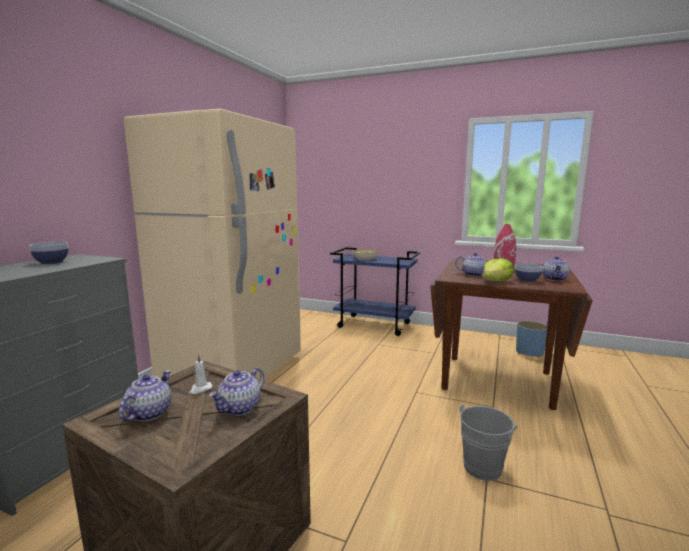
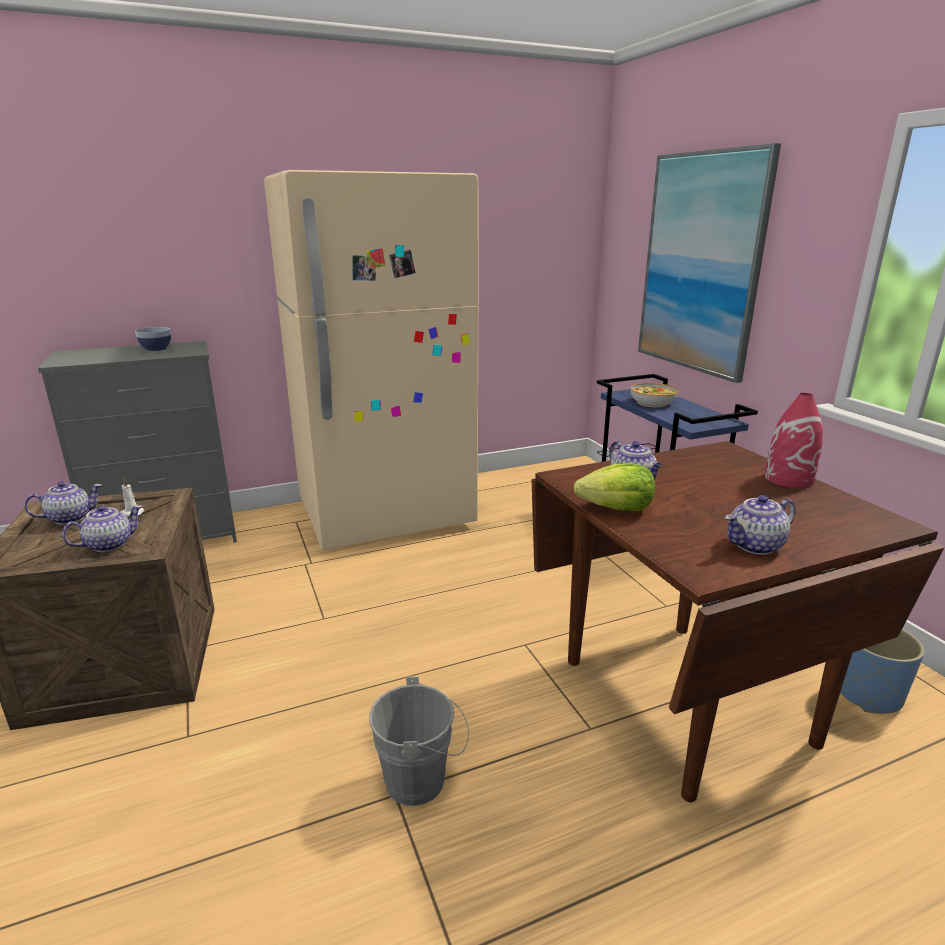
camera: 45 degrees right, 10 degrees up
teapot [209,368,264,416] -> teapot turned 150 degrees clockwise [62,505,142,552]
bowl [515,263,543,282] -> none
none -> picture [638,143,781,383]

